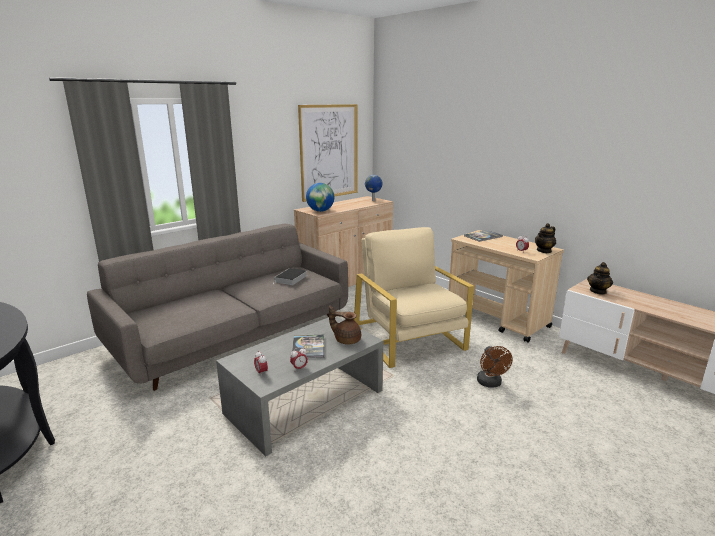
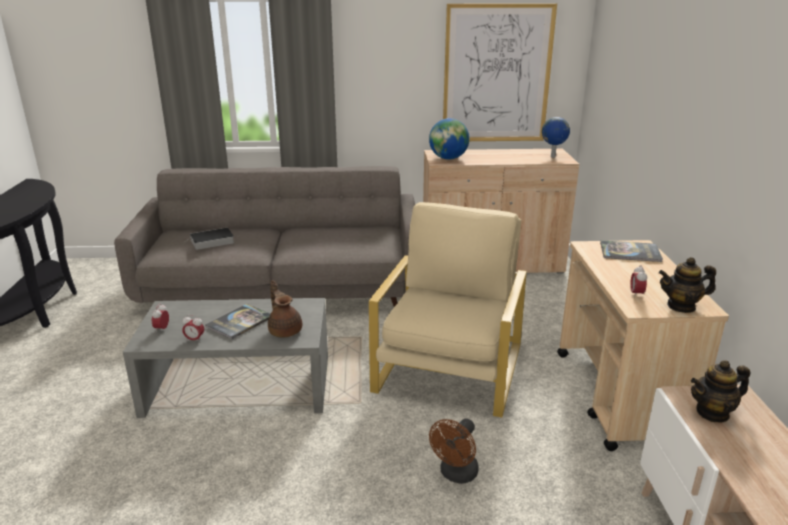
camera: 40 degrees right, 5 degrees up
book [274,268,307,285] -> book moved to [186,227,235,250]

